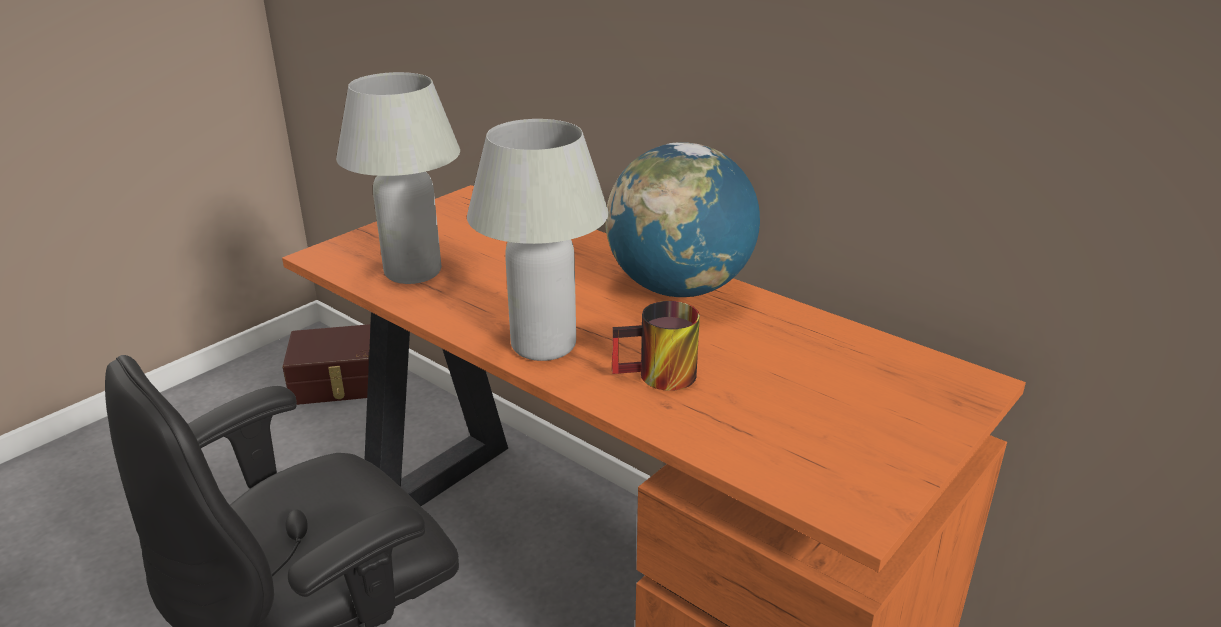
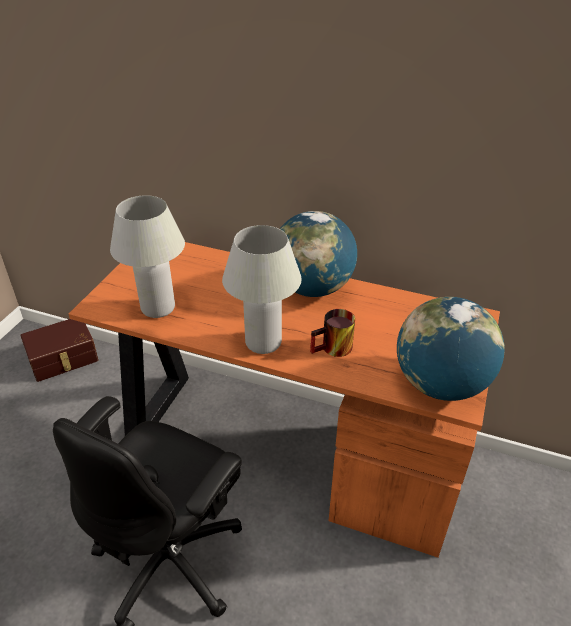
camera: 20 degrees left, 10 degrees up
none -> globe [397,297,505,401]

